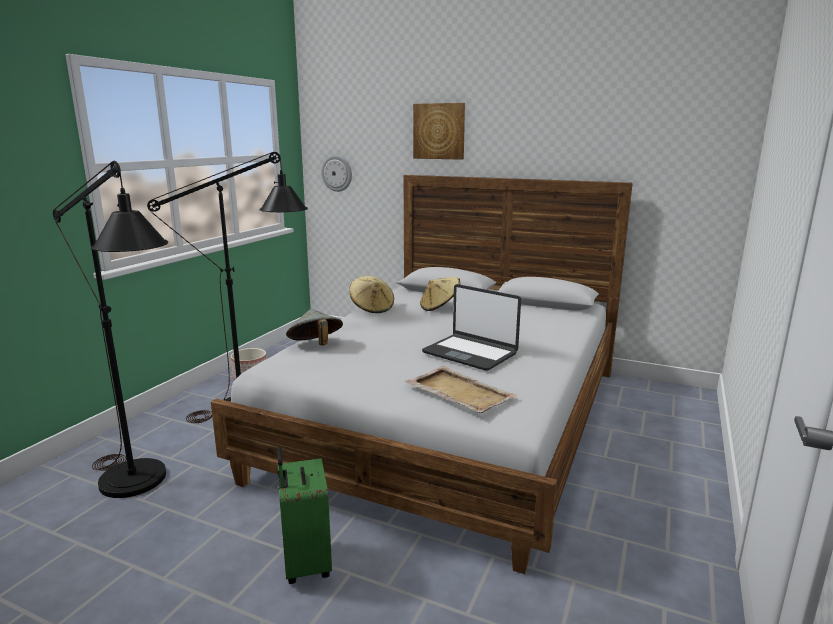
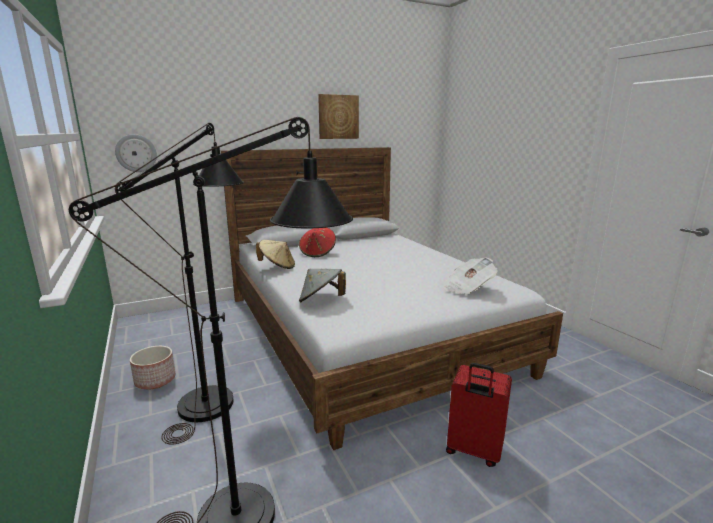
camera: 50 degrees left, 0 degrees up
green suitcase [277,446,332,584] -> red suitcase [446,363,512,467]
beige tray [405,366,518,413] -> newspaper [444,258,497,295]
picture [413,103,465,160] -> picture moved to [318,94,359,139]
beige hat [420,277,460,311] -> red hat [299,228,336,257]
laptop [422,284,521,371] -> none

